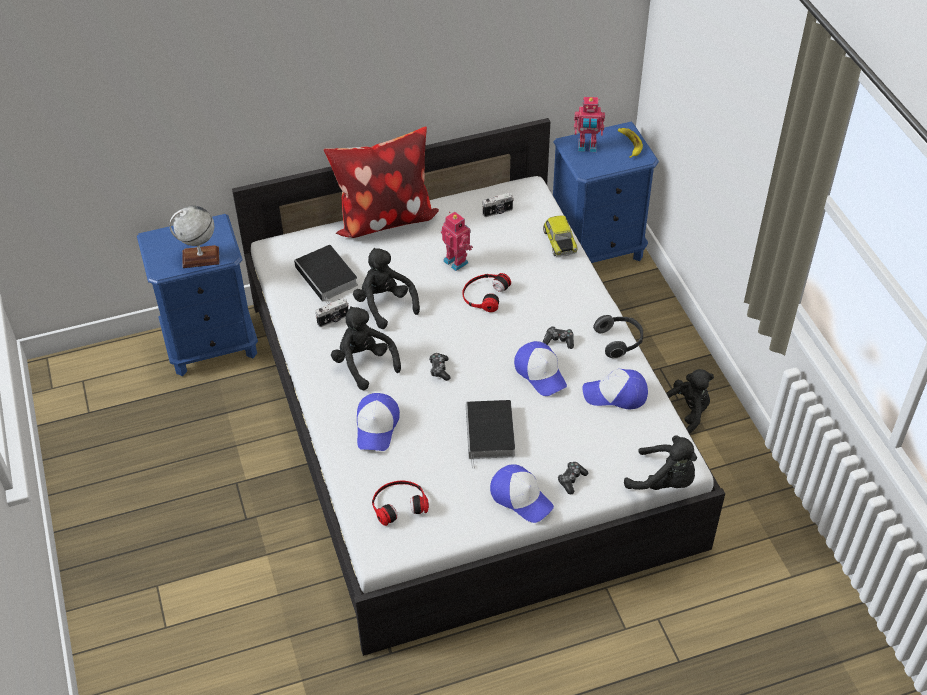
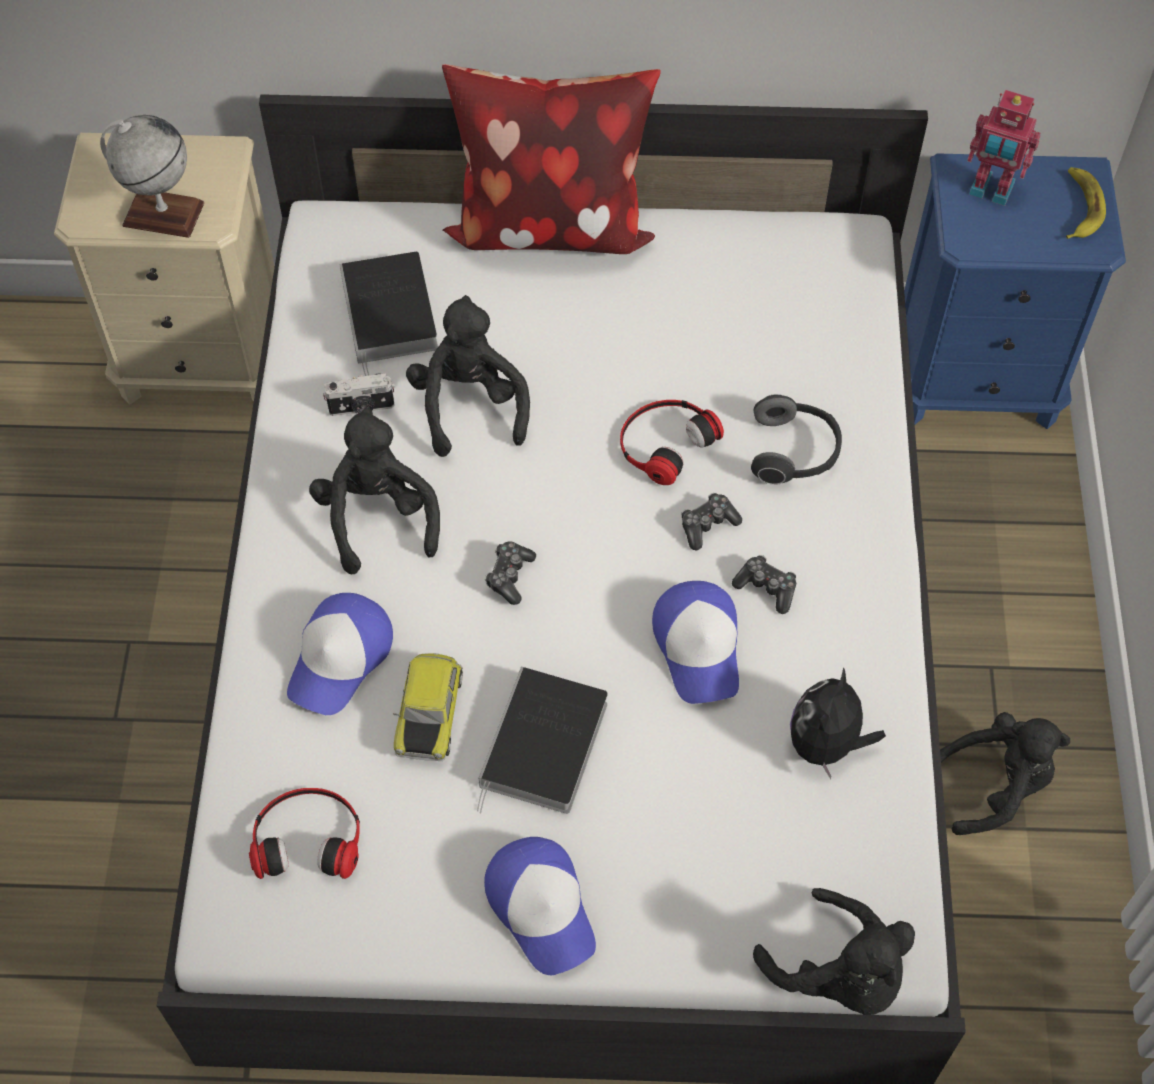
camera: 20 degrees right, 10 degrees up
blue nightstand [137,214,258,376] -> beige nightstand [54,133,275,404]
toy robot [441,212,473,271] -> none
camera [482,192,514,217] -> none
toy car [543,215,578,257] -> toy car moved to [393,653,463,761]
game controller [558,462,588,494] -> game controller moved to [681,493,742,551]
cap [582,369,648,409] -> plush toy [790,667,886,779]
headphones [593,315,643,358] -> headphones moved to [751,394,842,485]

